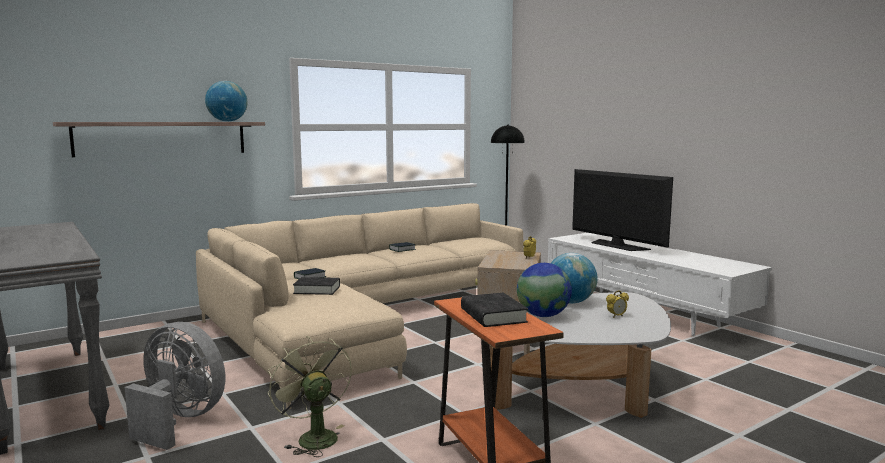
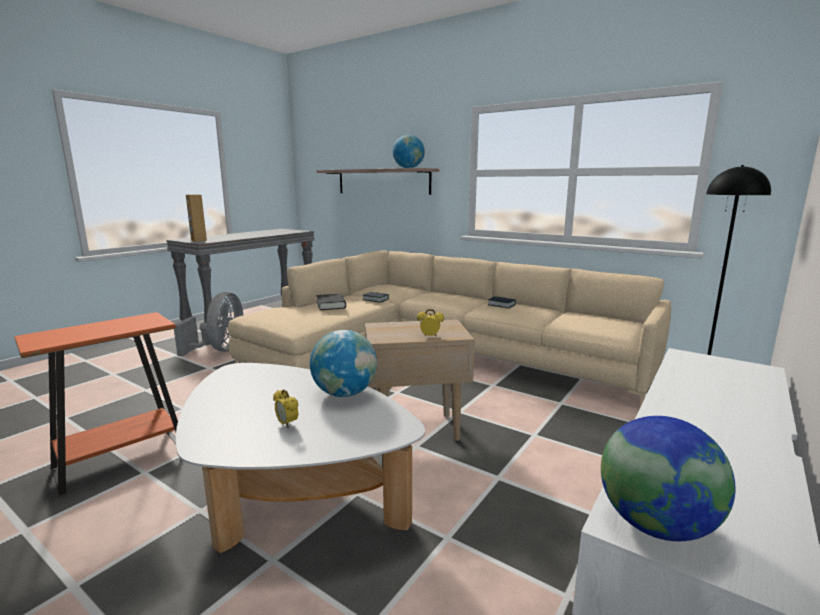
camera: 70 degrees right, 5 degrees up
green fan [267,336,352,457] -> none
black book [461,293,528,327] -> none
globe [517,263,572,317] -> globe moved to [601,416,736,541]
television [572,169,673,251] -> none
none -> brown speaker [186,194,207,242]

